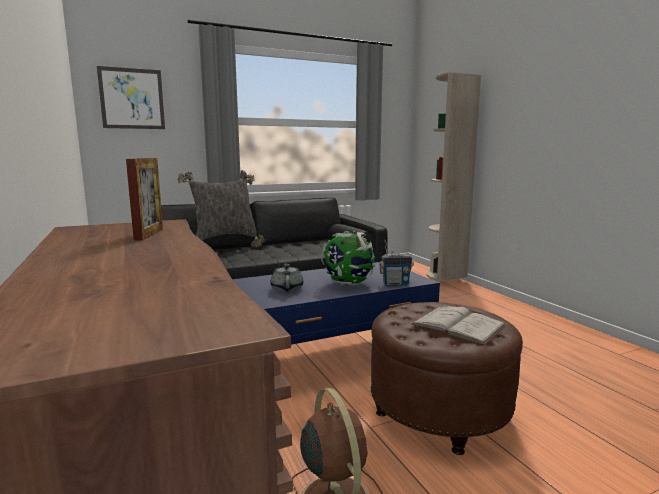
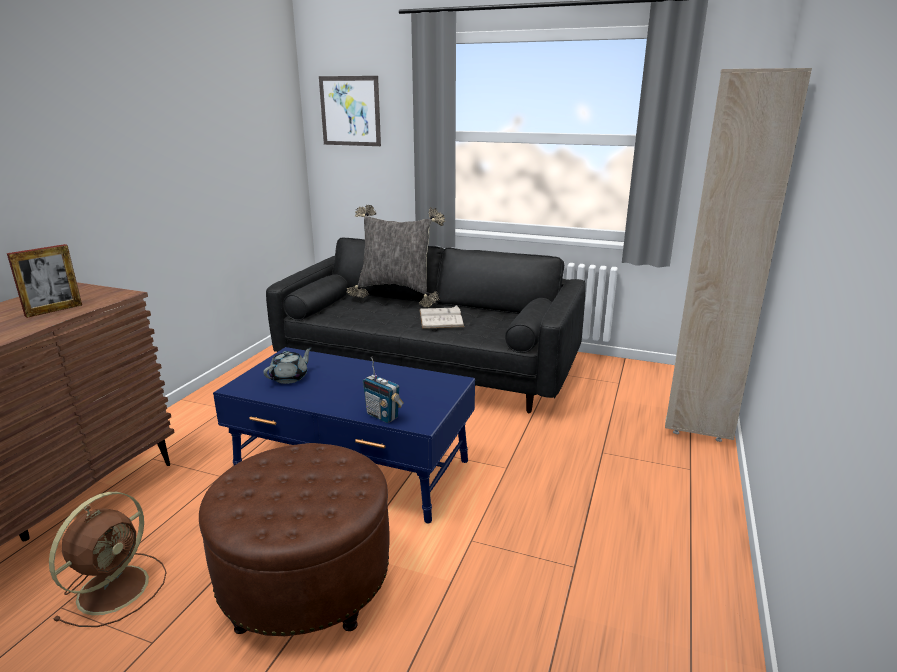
camera: 45 degrees right, 10 degrees up
globe [321,231,375,286] -> none
white book [411,304,506,345] -> white book moved to [419,305,464,329]

